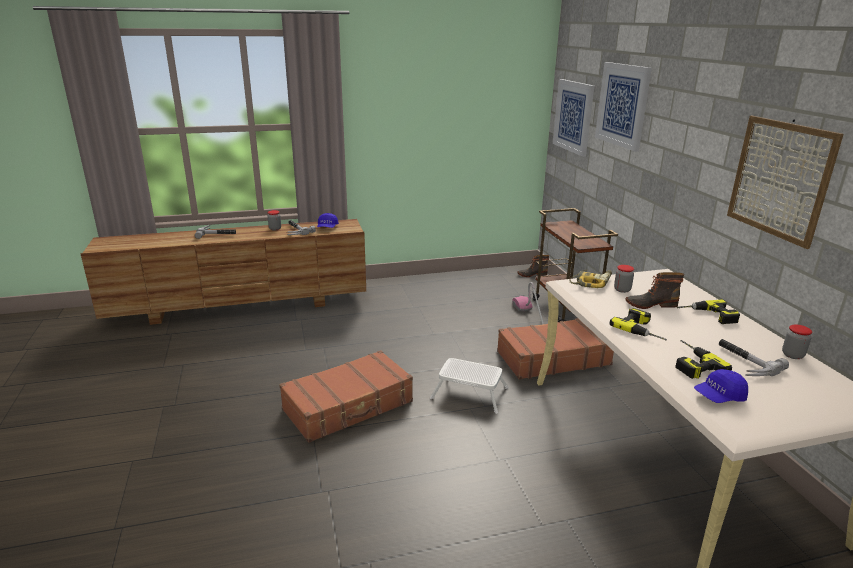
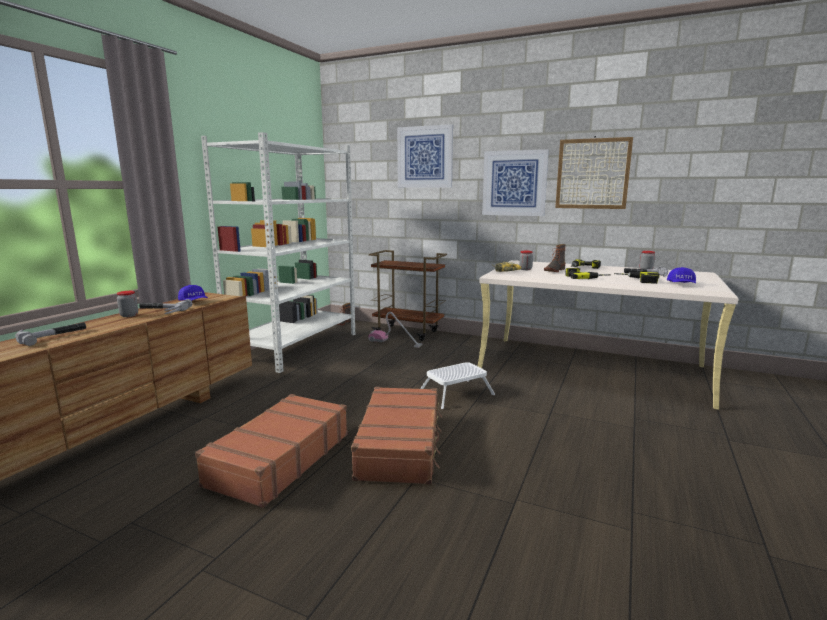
camera: 50 degrees left, 10 degrees down
brown suitcase [497,318,614,379] -> brown suitcase moved to [195,394,348,508]
picture [553,79,594,157] -> picture moved to [482,149,549,216]
none -> white bookcase [201,132,355,373]

